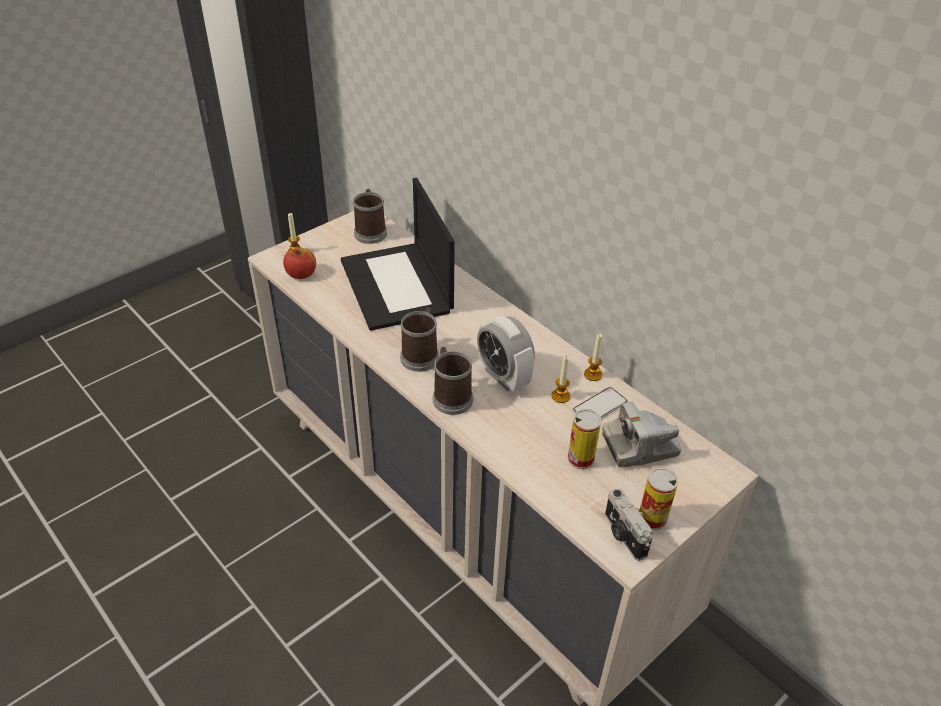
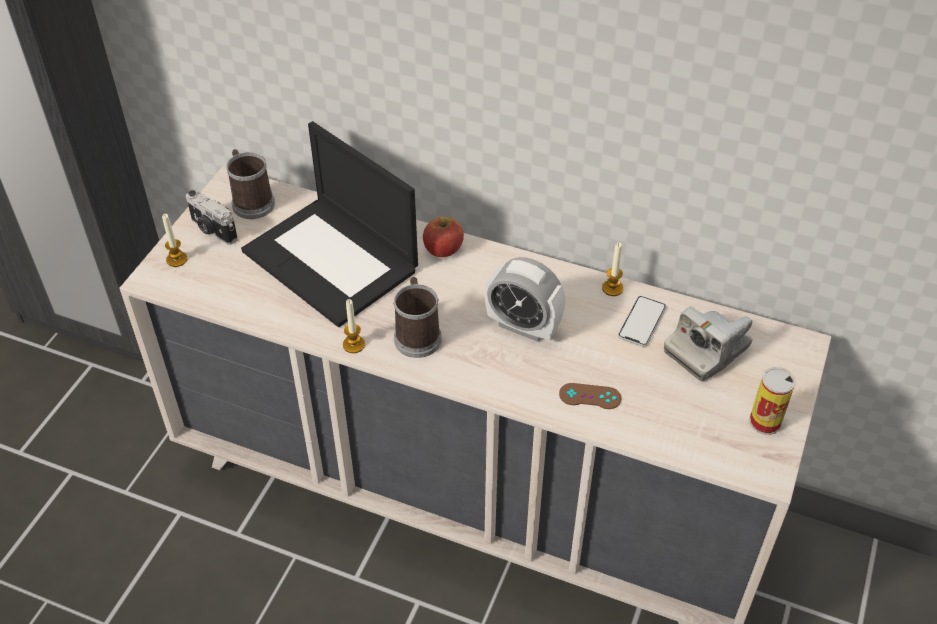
camera: 25 degrees left, 5 degrees up
apple [283,248,316,279] -> apple moved to [423,217,464,257]
mug [433,347,473,415] -> none
candle [552,355,570,403] -> candle moved to [343,299,365,353]
can [568,409,601,469] -> none
camera [605,488,653,561] -> camera moved to [186,190,238,245]
none -> brown game controller [559,383,621,409]

